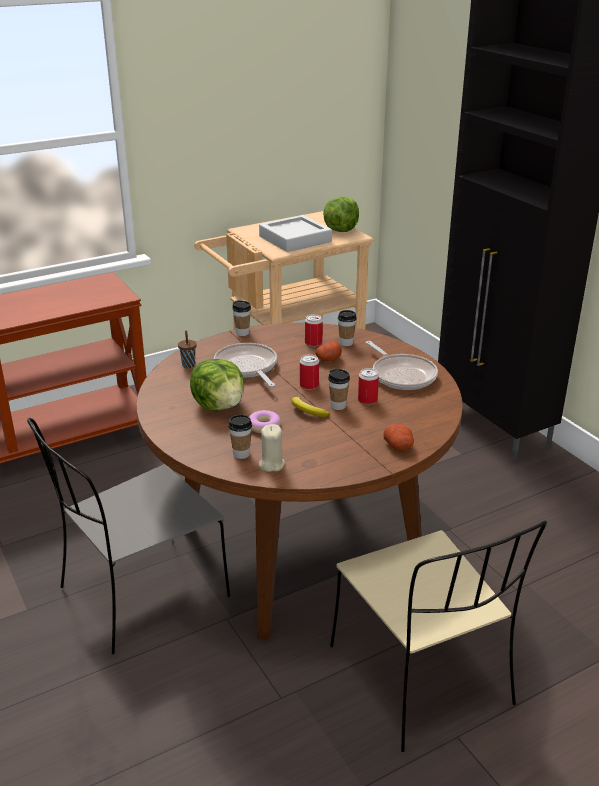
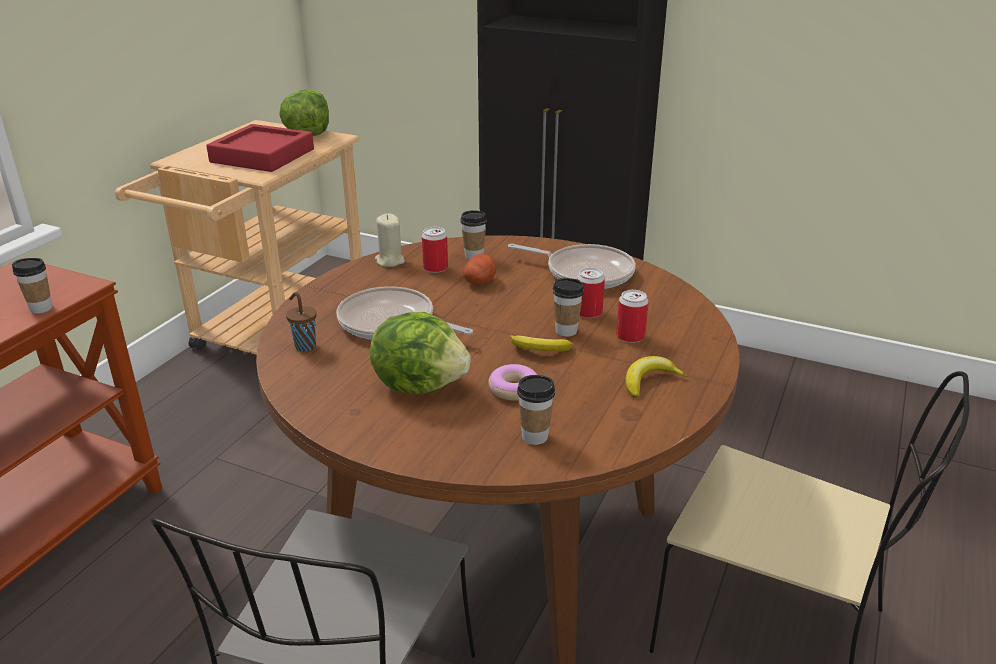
camera: 35 degrees left, 0 degrees up
cup [232,300,251,336] -> cup moved to [12,258,52,314]
grey tray [259,215,332,252] -> red tray [206,124,314,172]
beige candle [259,424,285,472] -> beige candle moved to [375,213,405,267]
can [300,354,319,390] -> can moved to [616,290,649,343]
potato [384,423,414,451] -> none
none -> banana [625,356,687,398]

